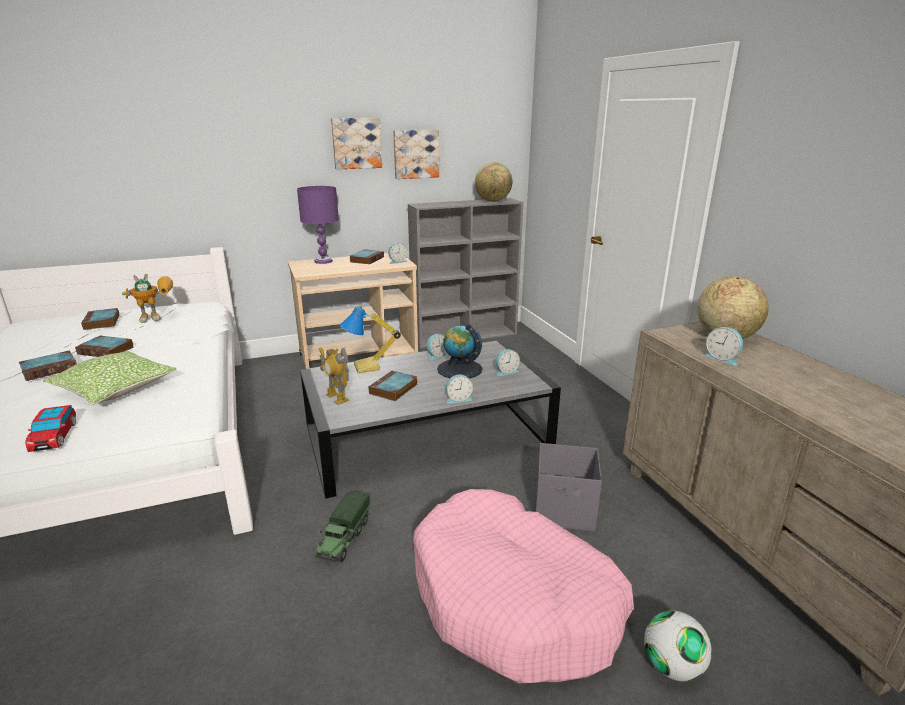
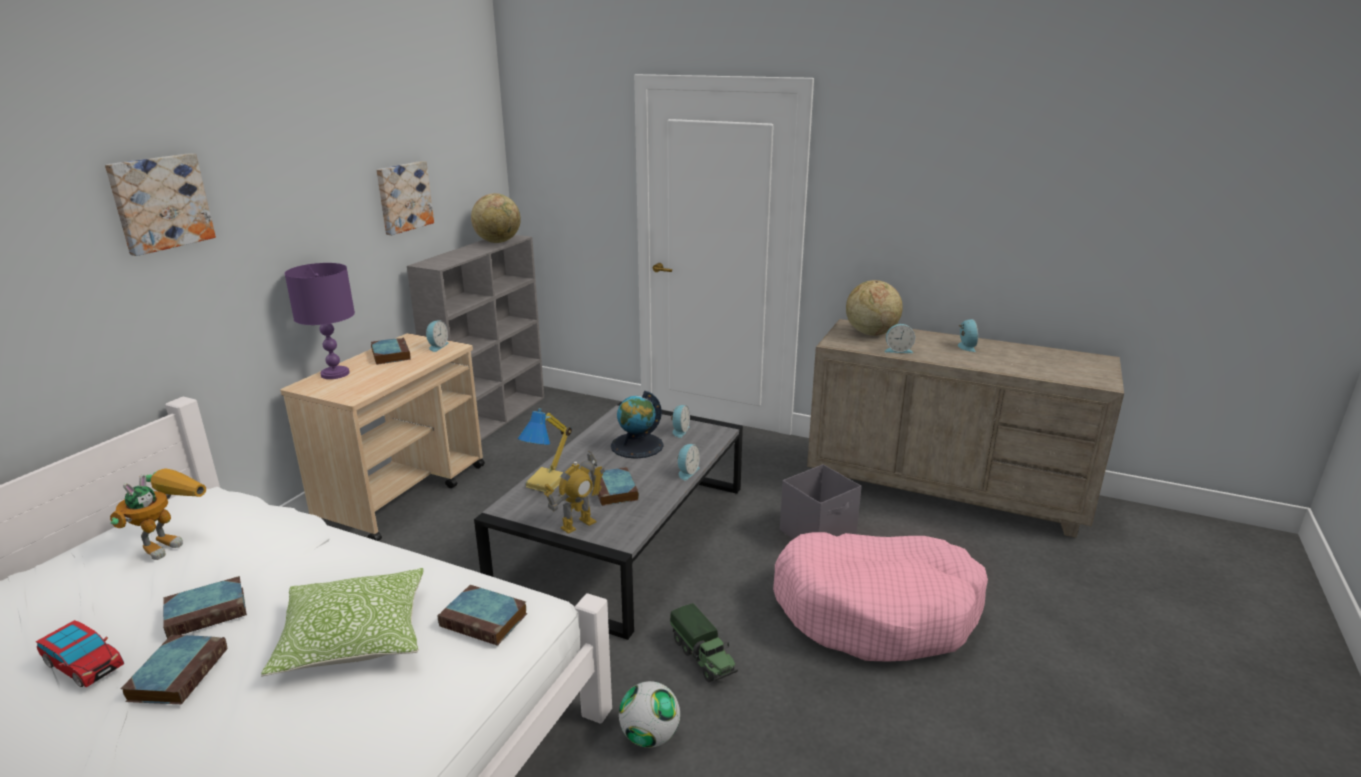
camera: 45 degrees left, 0 degrees up
toy car [25,405,76,452] -> toy car moved to [36,620,124,687]
book [81,308,119,330] -> book moved to [438,585,528,646]
toy robot [319,347,349,405] -> toy robot turned 45 degrees counterclockwise [544,452,605,534]
picture [331,118,382,170] -> picture moved to [105,153,216,256]
alarm clock [427,334,447,360] -> alarm clock moved to [958,319,978,352]
football [644,611,712,681] -> football moved to [619,681,680,748]

